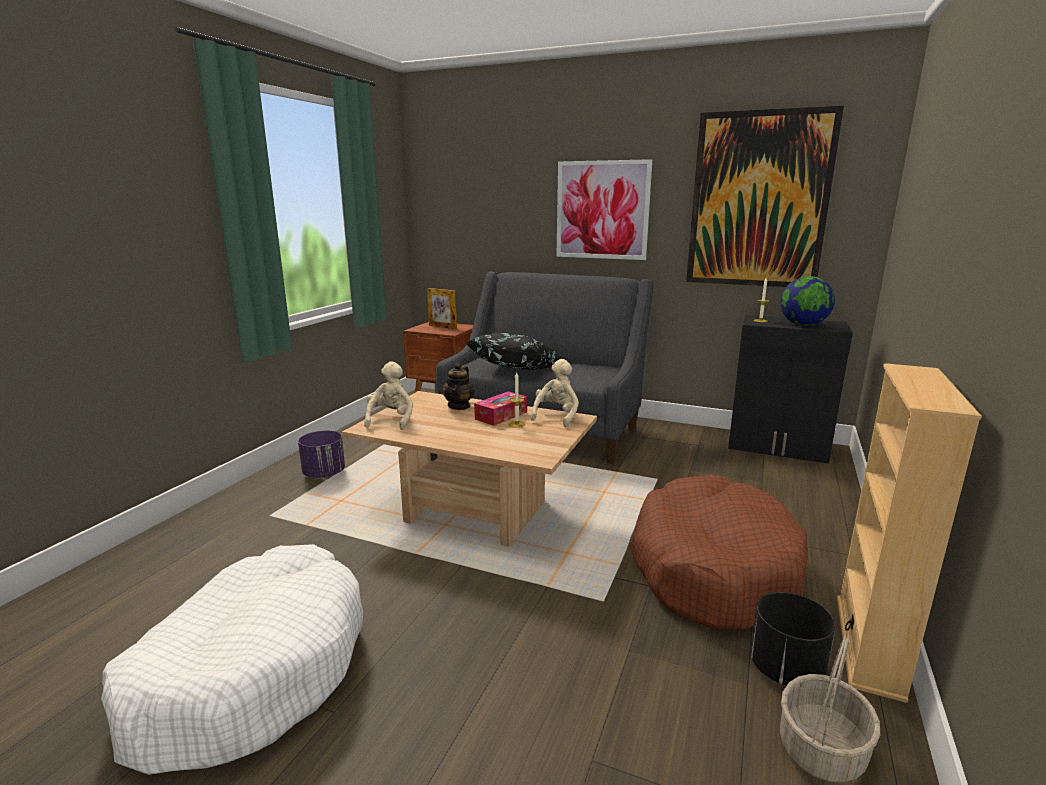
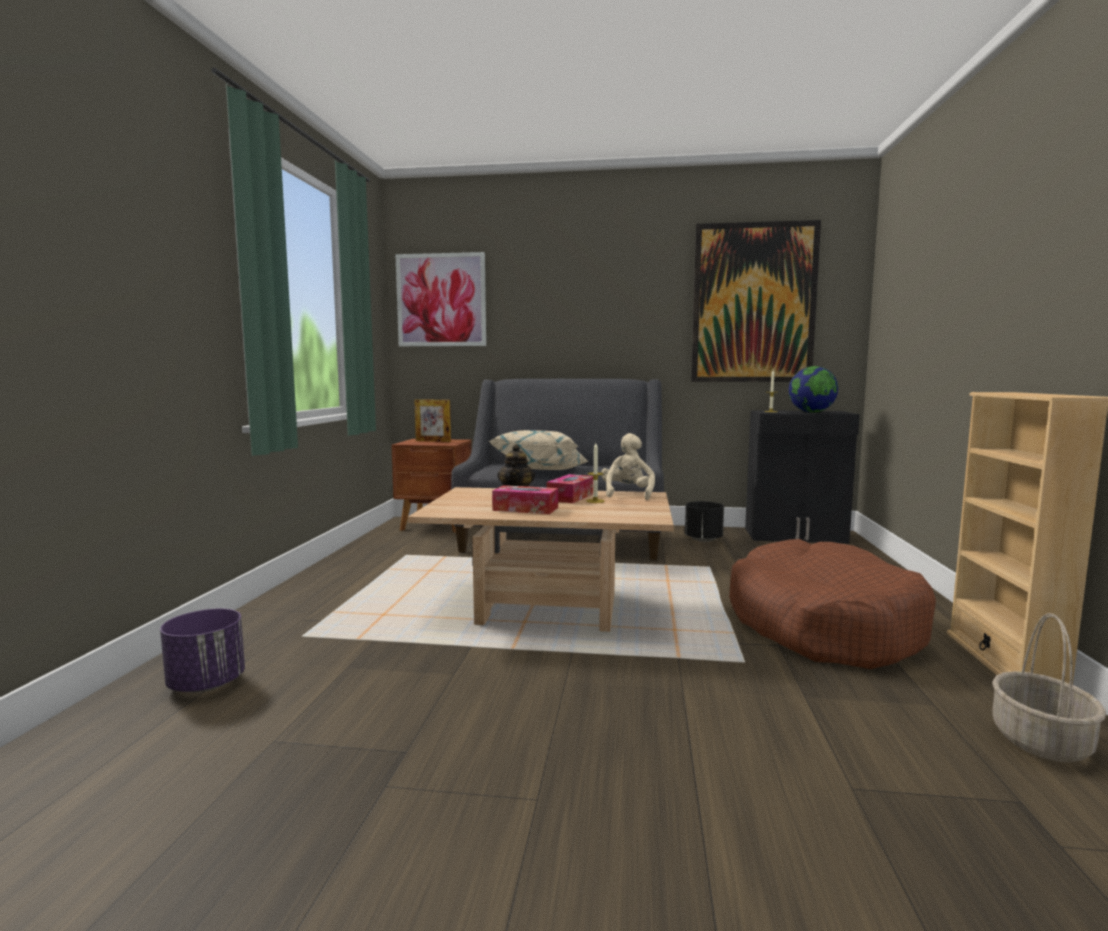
camera: 15 degrees left, 10 degrees down
white dog bed [101,544,363,775] -> none
purple planter [298,430,345,478] -> purple planter moved to [160,609,245,693]
beige plush toy [364,361,413,430] -> none
black pillow [466,333,563,370] -> beige pillow [489,430,589,470]
picture [556,159,652,260] -> picture moved to [395,252,486,346]
black planter [750,592,836,686] -> black planter moved to [685,501,724,542]
none -> tissue box [492,485,558,514]

